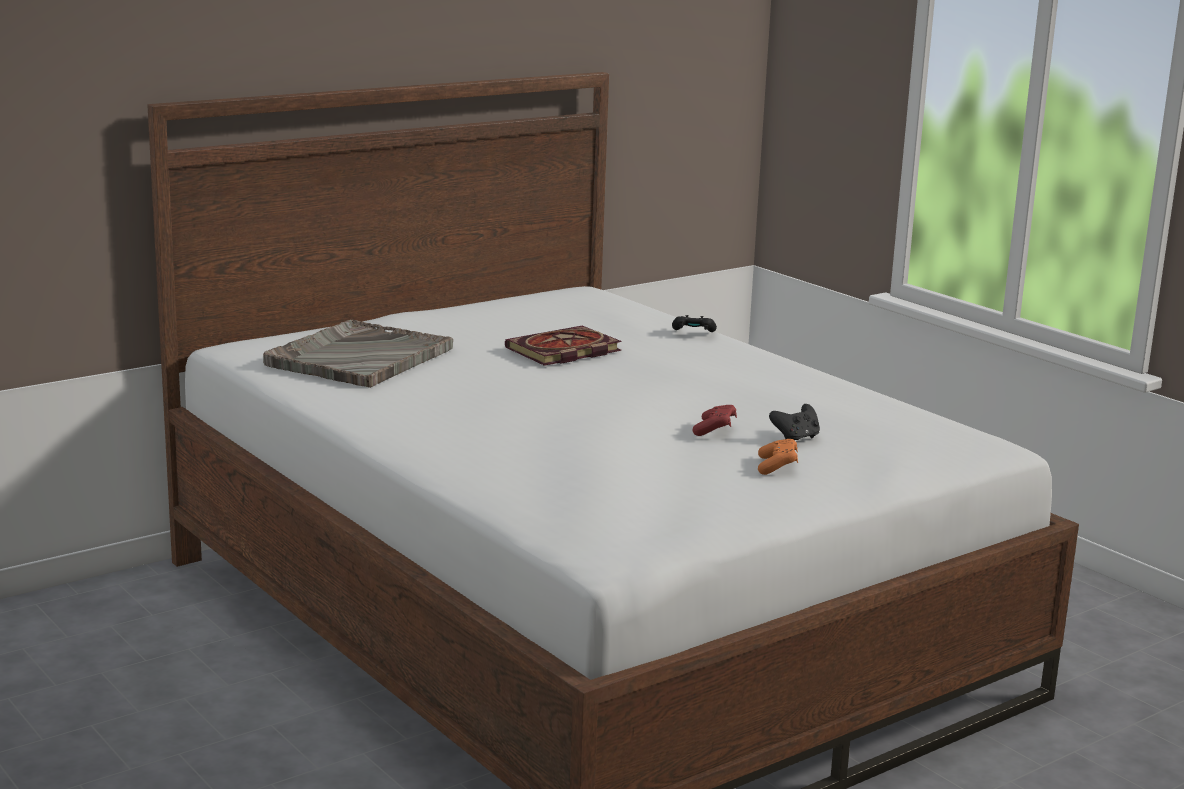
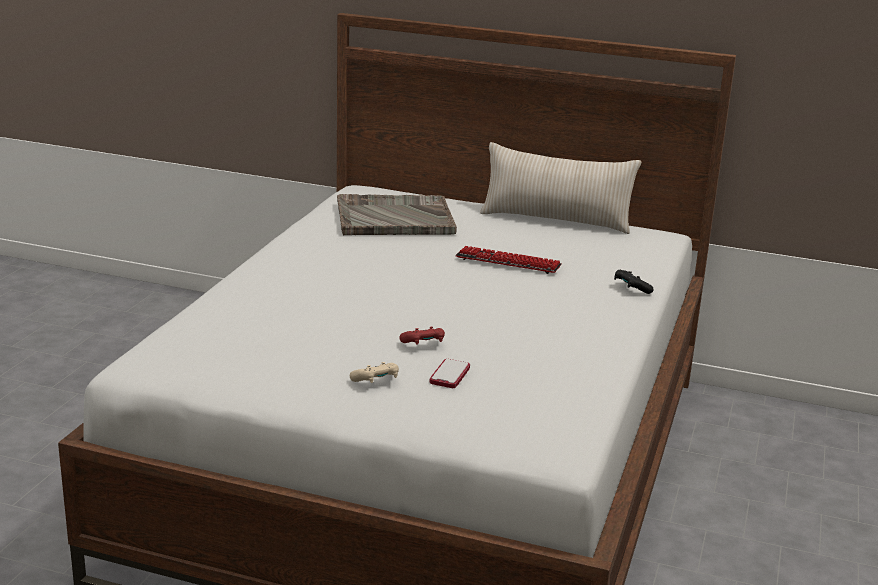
camera: 55 degrees right, 5 degrees up
book [505,326,622,366] -> keyboard [455,246,561,274]
orange game controller [758,439,798,475] -> beige game controller [350,362,399,383]
black game controller [769,404,820,440] -> phone [430,359,470,388]
none -> beige pillow [480,142,641,234]

